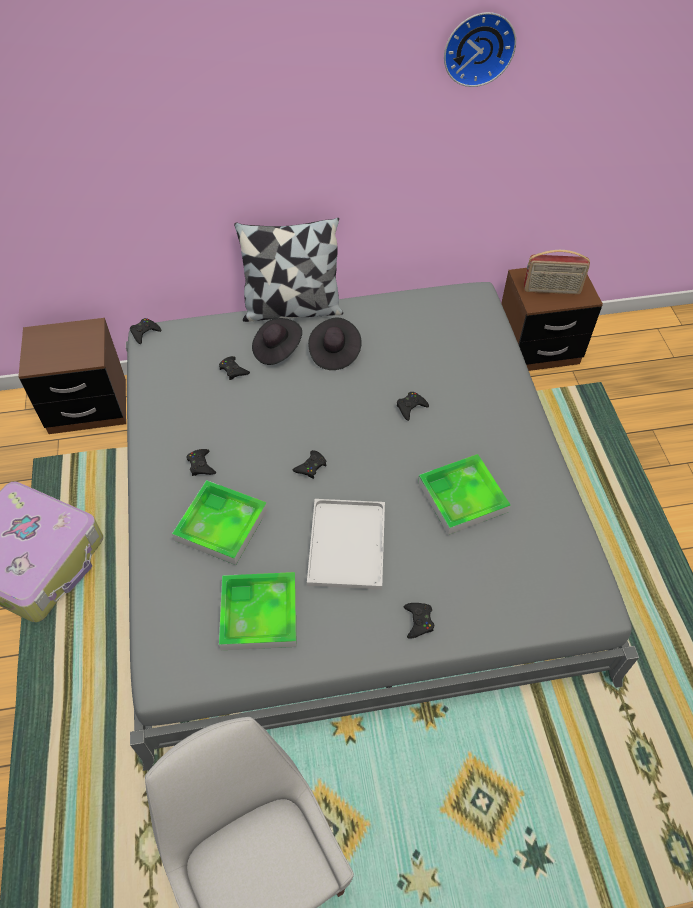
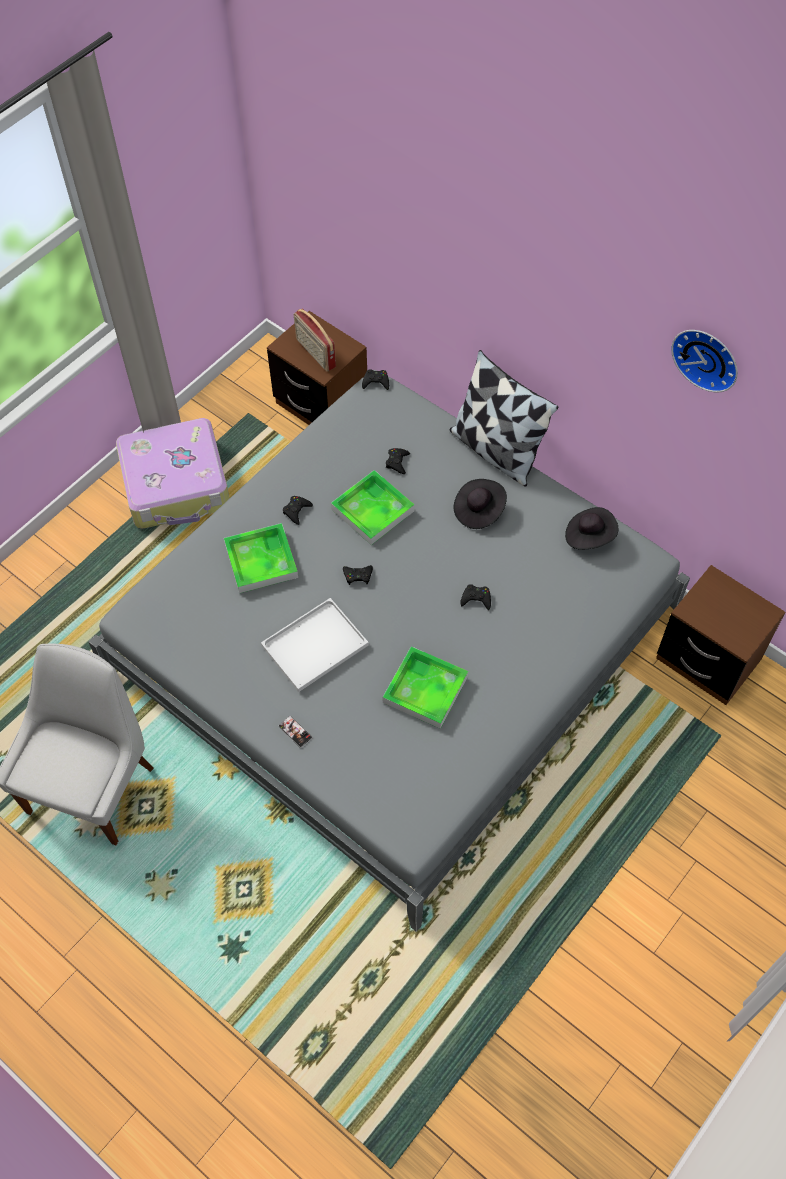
camera: 50 degrees right, 5 degrees up
tray [219,572,297,650] -> tray moved to [331,470,414,545]
black hat [252,318,302,365] -> black hat moved to [565,507,618,550]
black game controller [404,603,434,639] -> phone [279,716,312,748]
radio [524,250,590,294] -> radio moved to [294,309,336,372]

